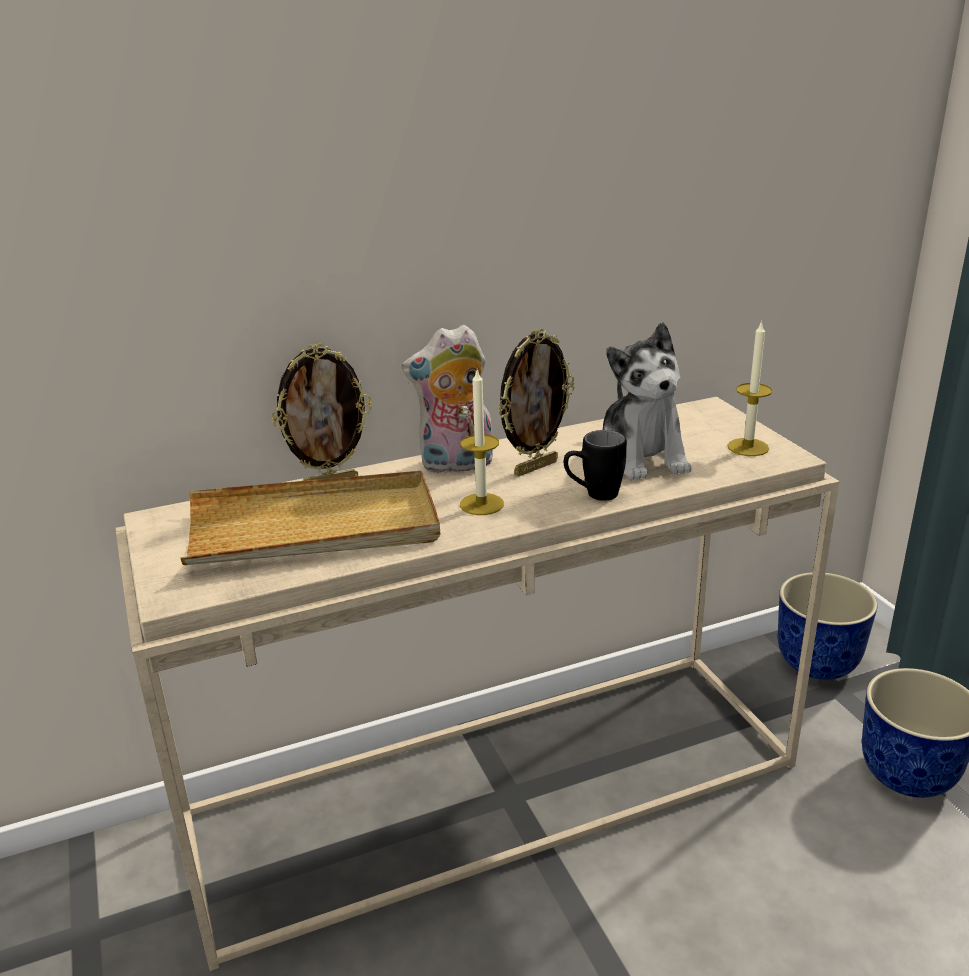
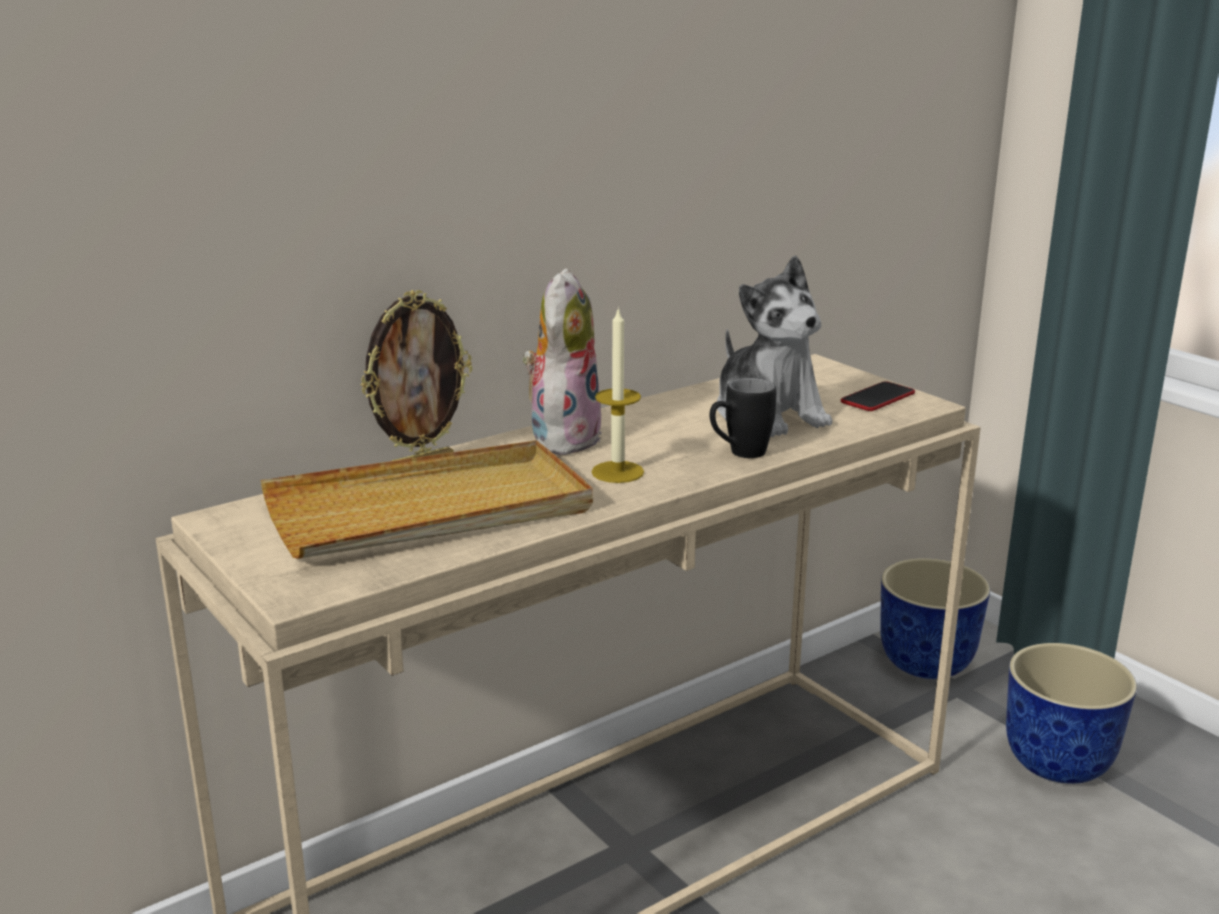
camera: 15 degrees left, 5 degrees down
plush toy [402,324,493,474] -> plush toy turned 135 degrees clockwise [523,268,602,455]
picture frame [498,329,574,477] -> none
candle [727,320,773,456] -> phone [841,381,915,411]

